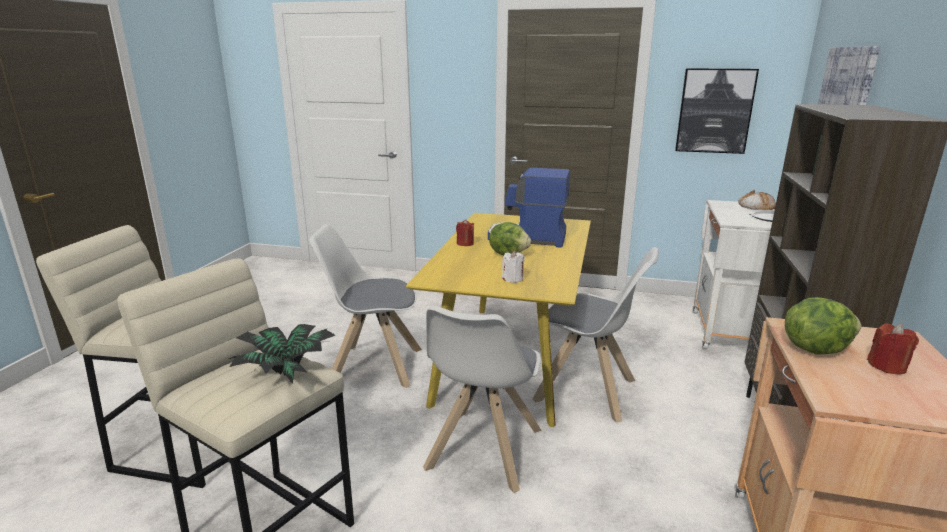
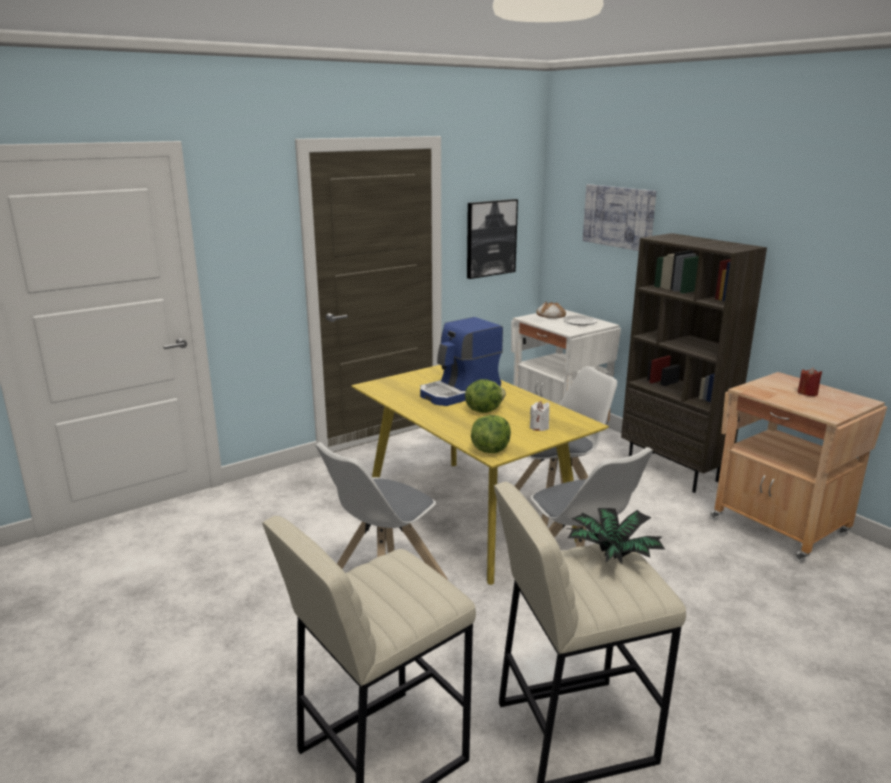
camera: 50 degrees left, 0 degrees up
red candle [456,219,474,246] -> none
lettuce [785,297,861,355] -> lettuce moved to [471,415,511,453]

